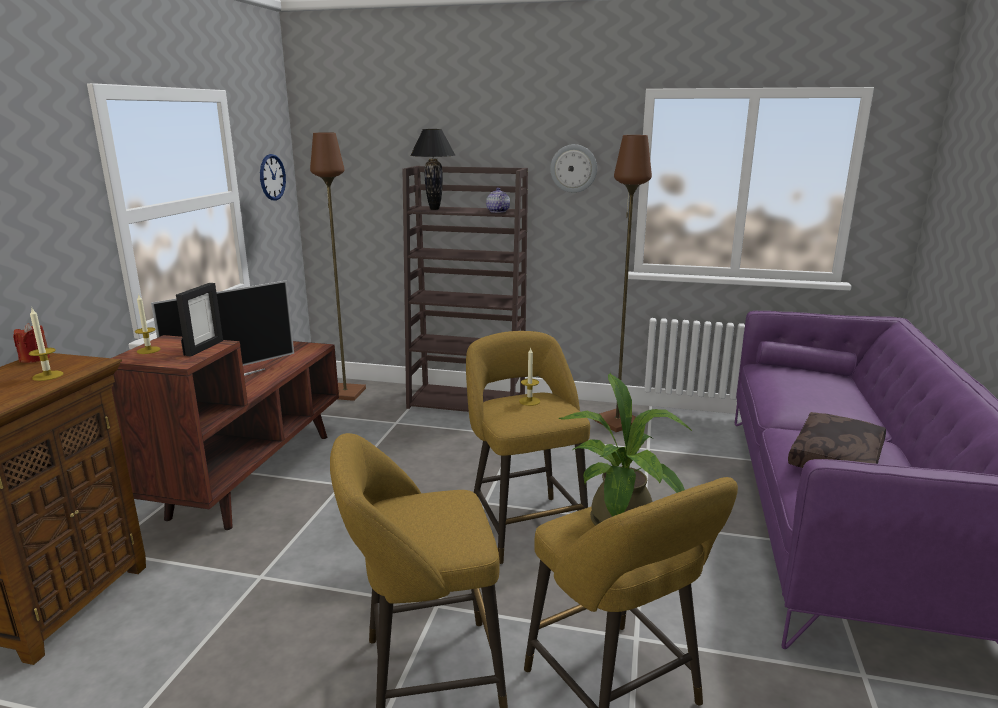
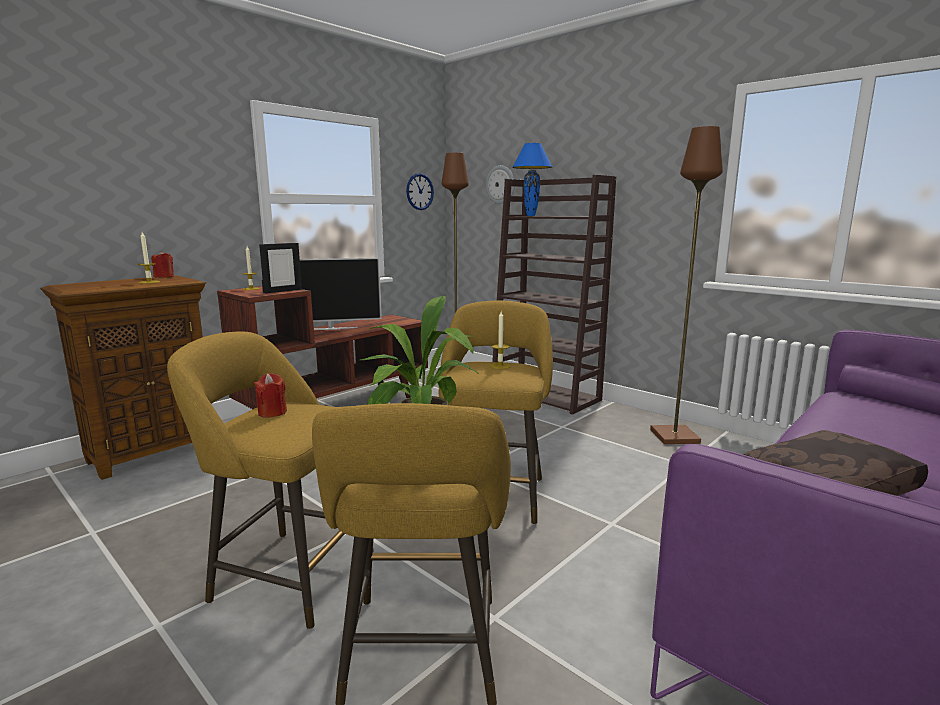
camera: 30 degrees right, 5 degrees down
black table lamp [410,129,455,210] -> blue table lamp [512,143,552,216]
teapot [486,188,510,213] -> none
wall clock [550,144,597,193] -> wall clock moved to [486,165,514,204]
none -> red candle [254,373,287,418]

